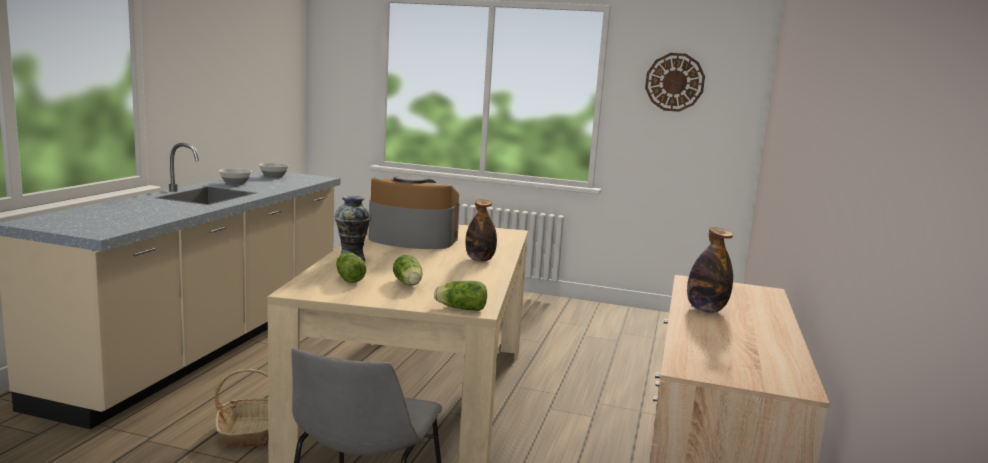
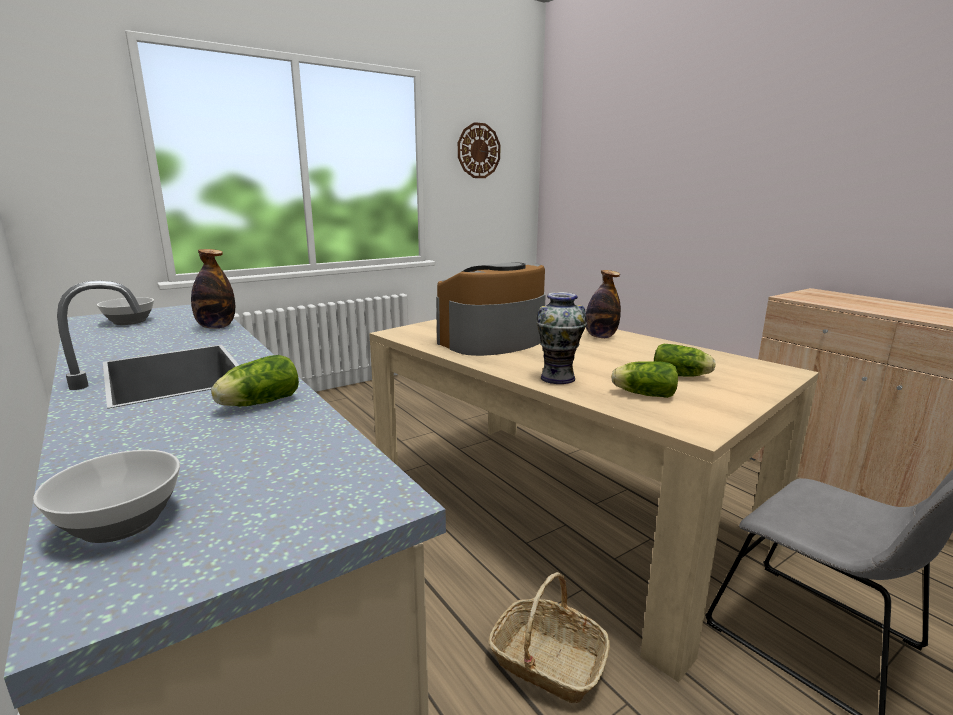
camera: 50 degrees left, 5 degrees up
bowl [219,169,252,185] -> bowl moved to [33,450,180,543]
lettuce [434,281,487,311] -> lettuce moved to [211,355,299,406]
bottle [687,227,733,313] -> bottle moved to [191,249,235,329]

